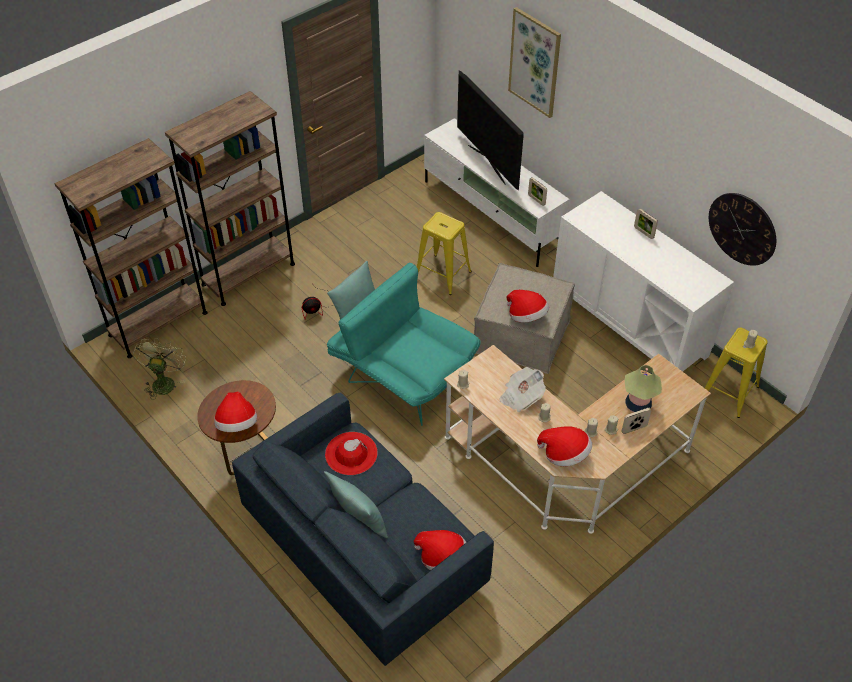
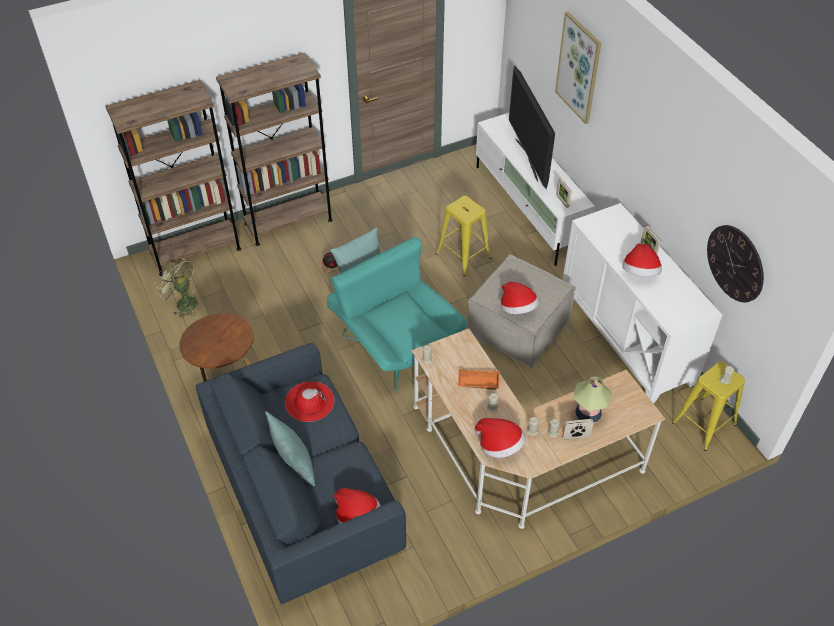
camera: 15 degrees right, 0 degrees up
green fan [133,338,186,400] -> green fan turned 75 degrees counterclockwise [154,257,198,317]
hat [214,392,257,432] -> hat moved to [622,243,662,276]
newspaper [499,367,546,412] -> orange tray [458,369,500,390]

